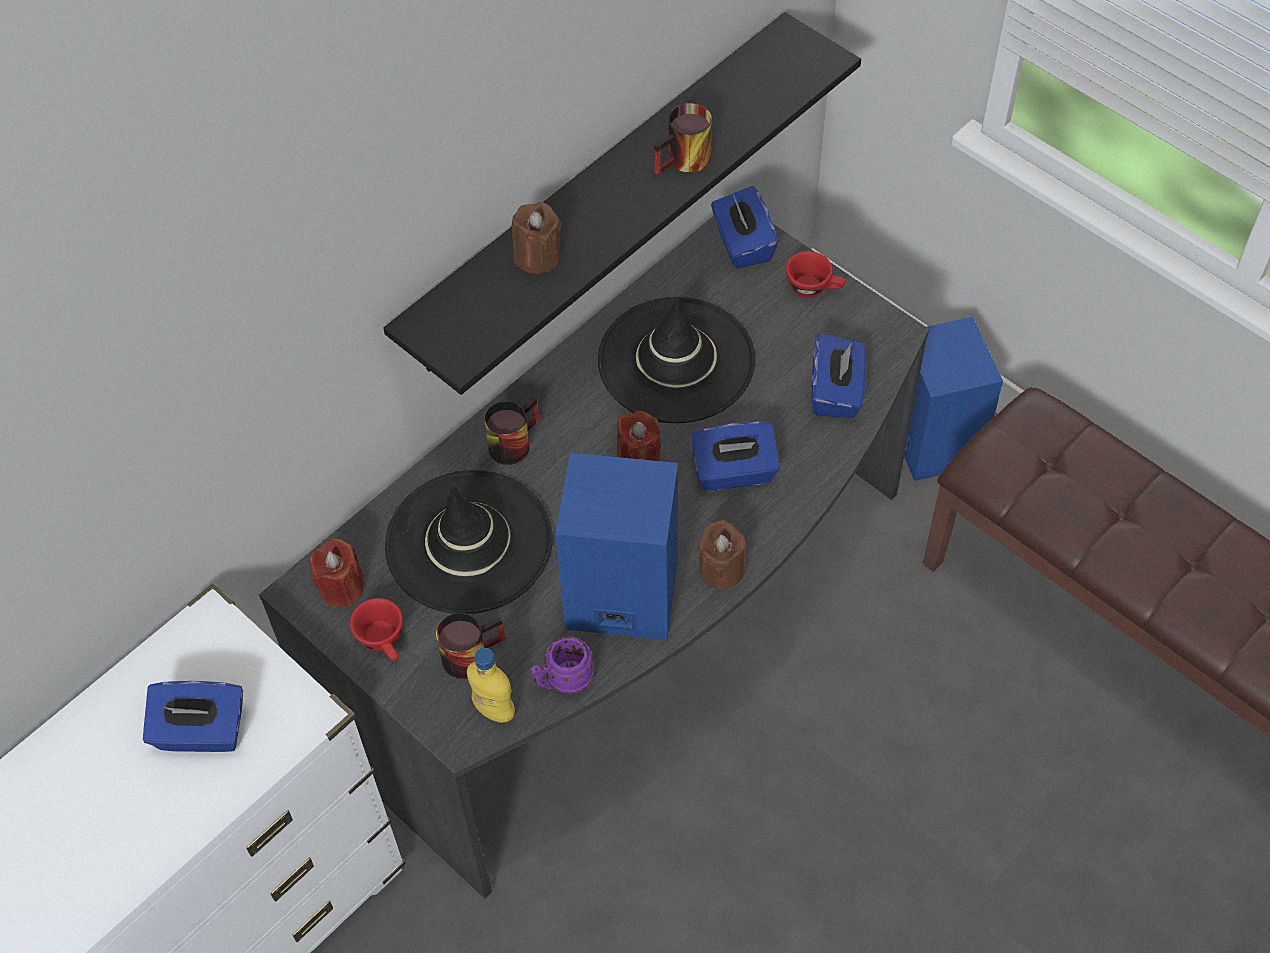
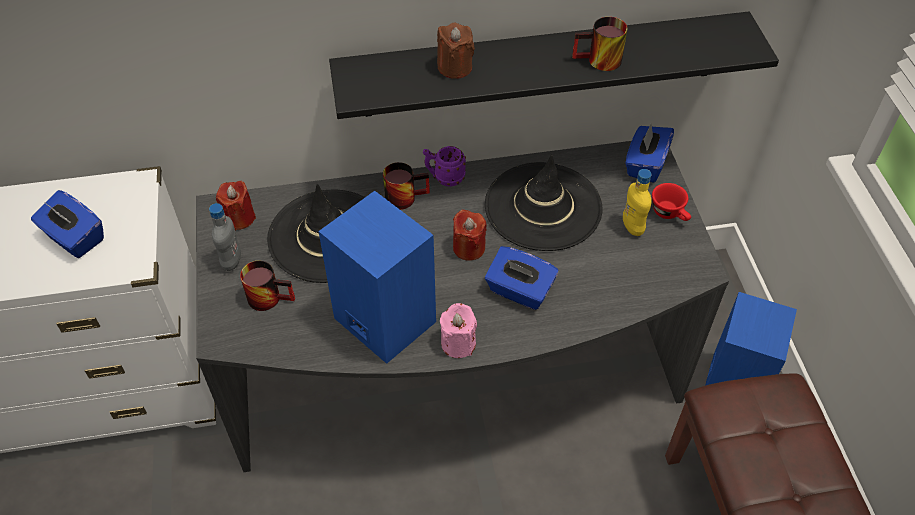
camera: 35 degrees right, 5 degrees down
red cup [350,598,403,661] -> grey bottle [209,203,241,271]
yellow bottle [467,648,515,723] -> yellow bottle moved to [623,169,652,236]
purple mug [531,636,594,694] -> purple mug moved to [423,146,466,186]
brown candle [697,520,747,590] -> pink candle [440,303,477,358]
blue tissue box [812,333,866,418] -> none

